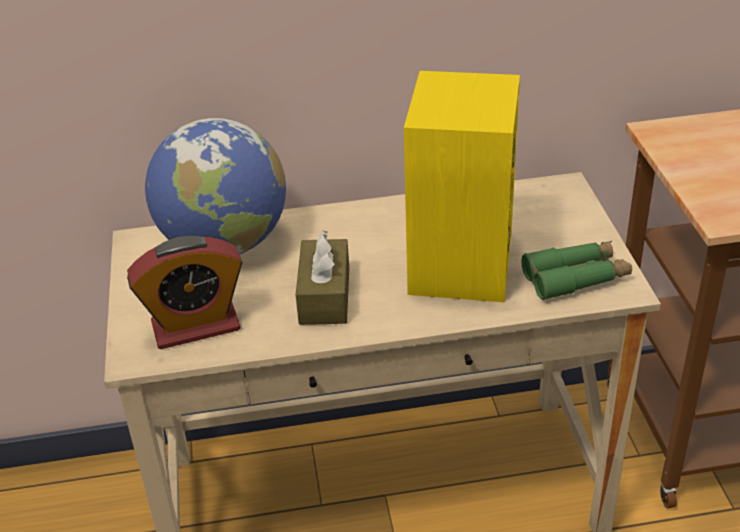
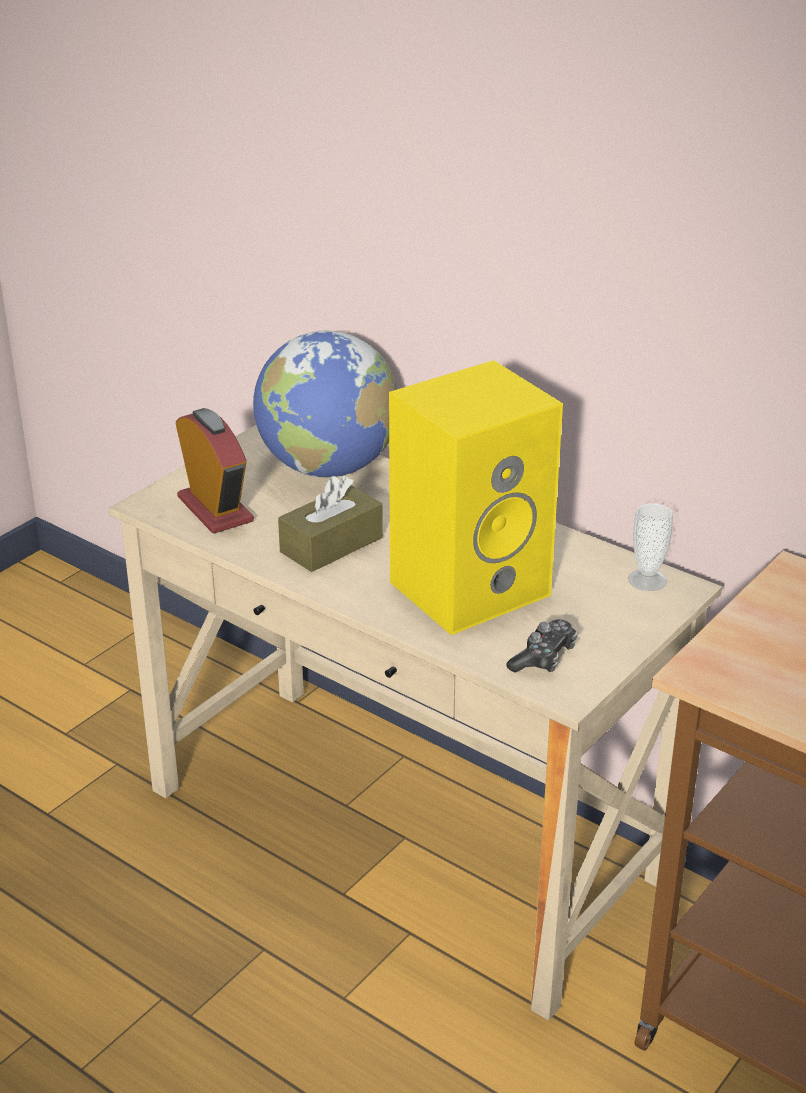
camera: 45 degrees right, 5 degrees down
alarm clock [127,236,243,349] -> alarm clock turned 150 degrees counterclockwise [175,408,254,534]
green binoculars [521,241,632,300] -> game controller [506,620,577,673]
none -> cup [628,503,673,591]

